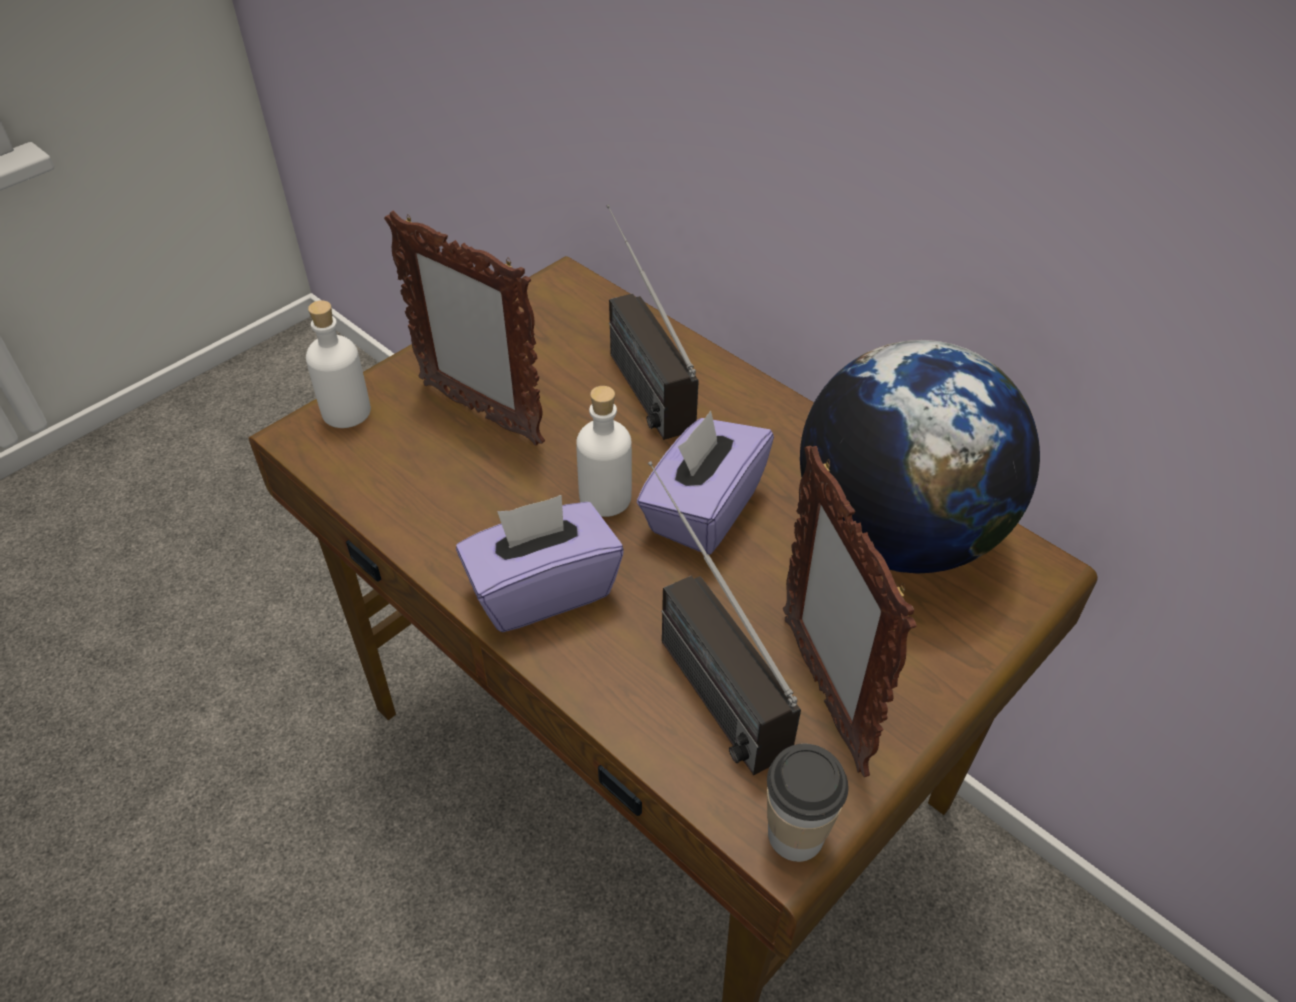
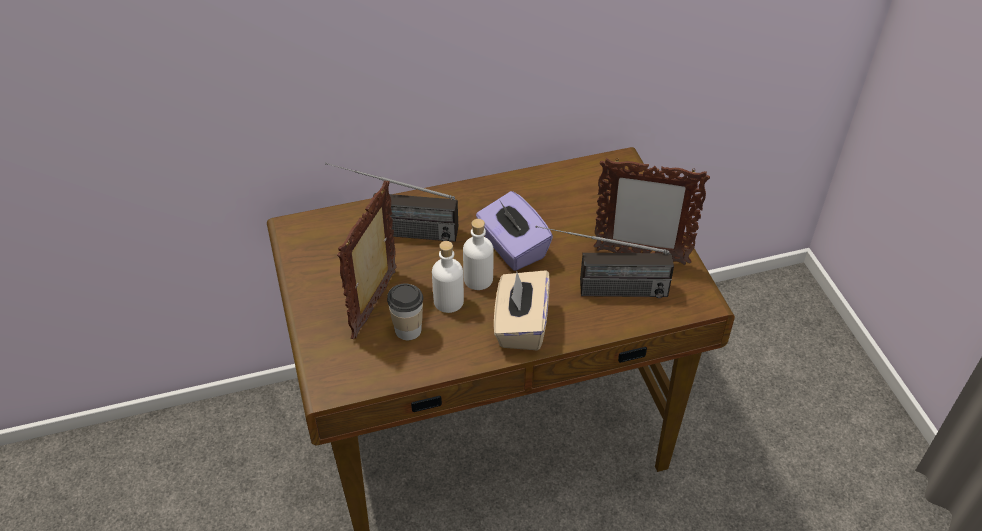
camera: 60 degrees left, 0 degrees up
white bottle [306,300,371,428] -> white bottle moved to [432,241,464,313]
picture frame [384,211,545,446] -> picture frame turned 135 degrees clockwise [337,181,397,339]
purple tissue box [456,495,624,632] -> beige tissue box [494,270,550,350]
cup [767,744,848,862] -> cup moved to [387,283,423,340]
globe [800,340,1040,574] -> none

